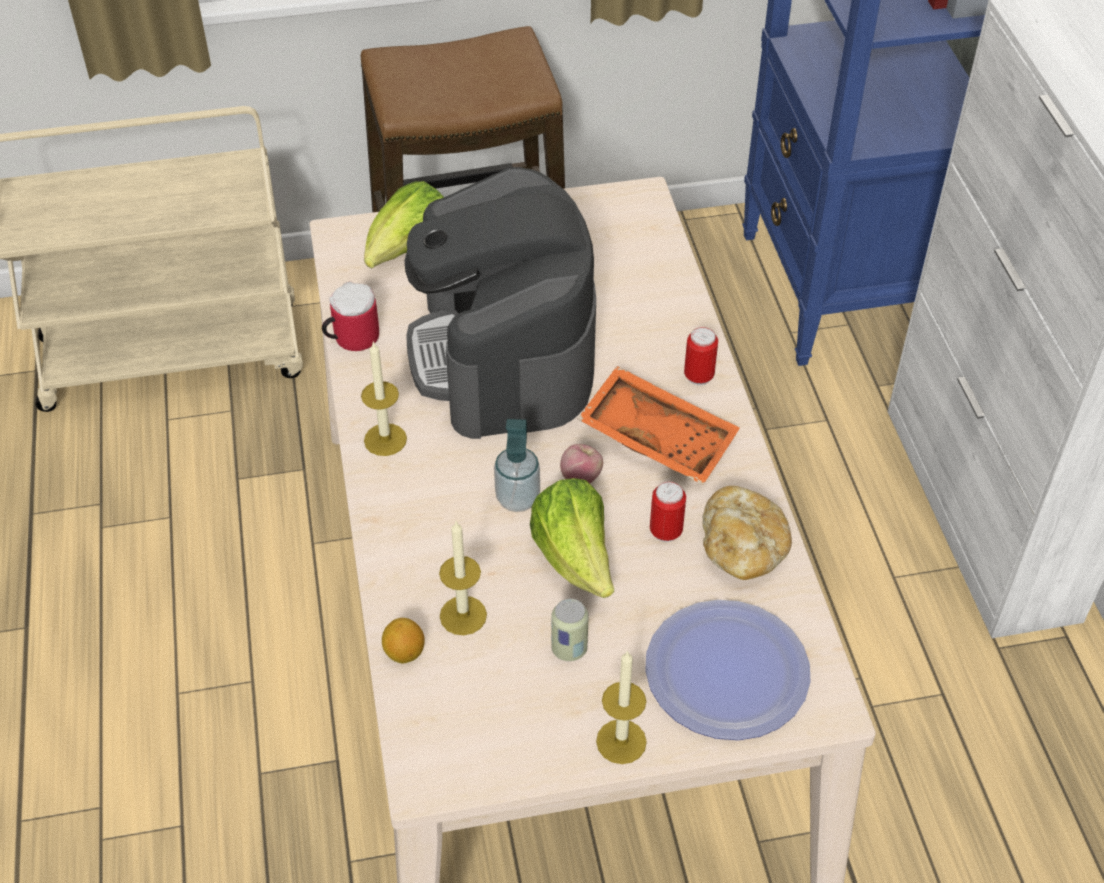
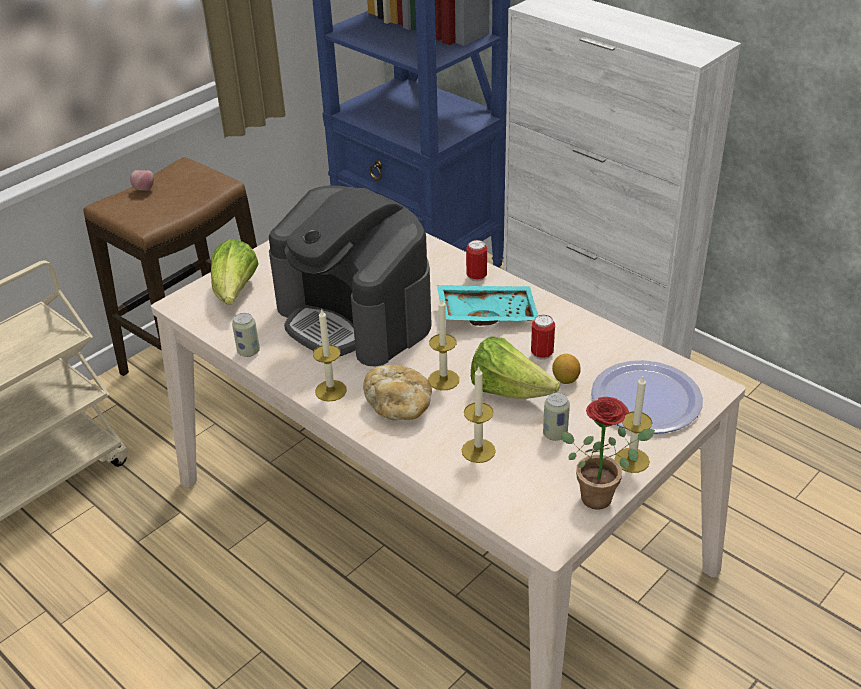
camera: 35 degrees left, 10 degrees down
mug [322,282,379,351] -> can [232,313,260,357]
lemon [382,618,425,664] -> lemon moved to [552,354,581,384]
soap dispenser [494,419,540,512] -> candle [428,299,459,390]
apple [560,444,603,483] -> apple moved to [130,170,154,191]
orange tray [578,366,740,485] -> turquoise tray [437,285,539,326]
bread [702,486,792,580] -> bread moved to [363,365,432,420]
none -> potted plant [561,397,655,510]

